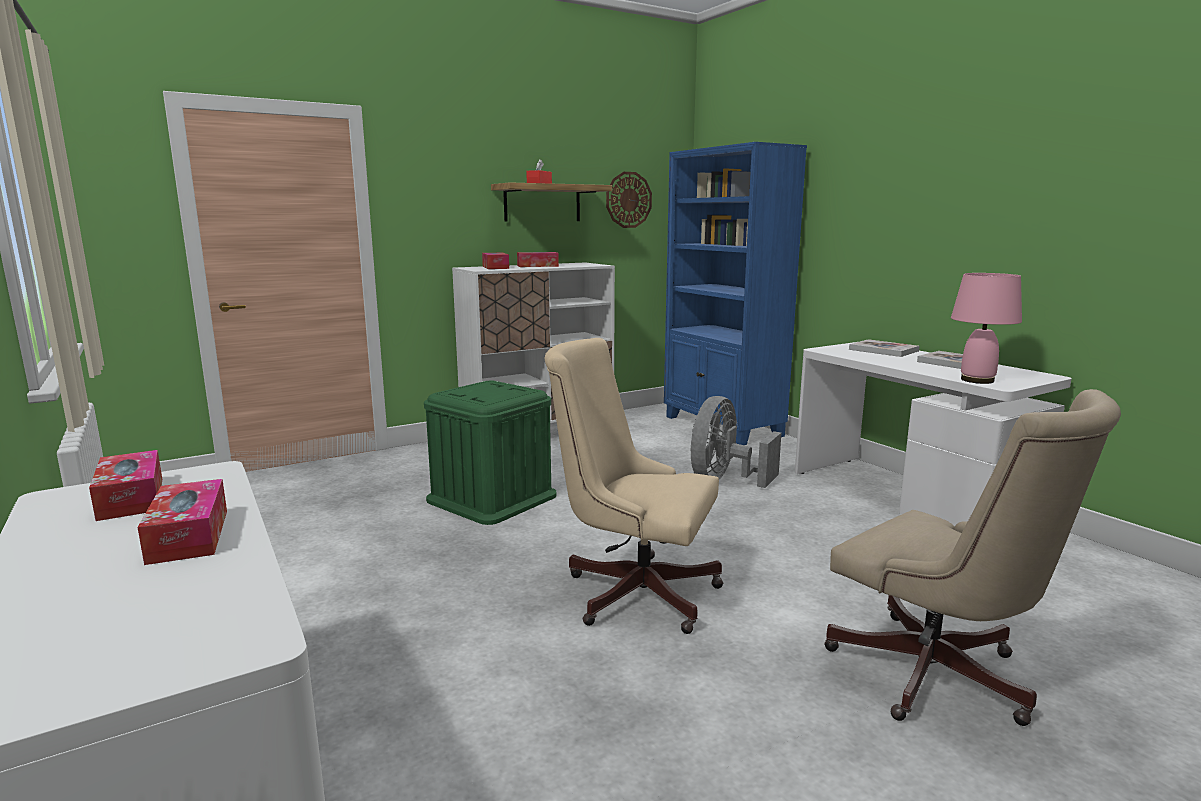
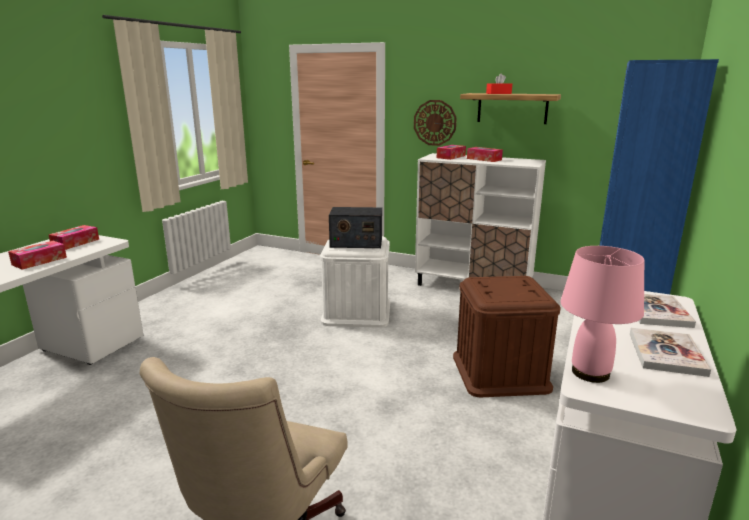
camera: 55 degrees right, 5 degrees up
green storage box [424,381,557,525] -> white storage box [320,236,390,328]
beige office chair [544,338,723,634] -> none
wall clock [606,172,652,228] -> wall clock moved to [414,100,457,146]
grey fan [691,396,781,488] -> brown storage box [453,276,561,397]
none -> radio [329,207,382,248]

